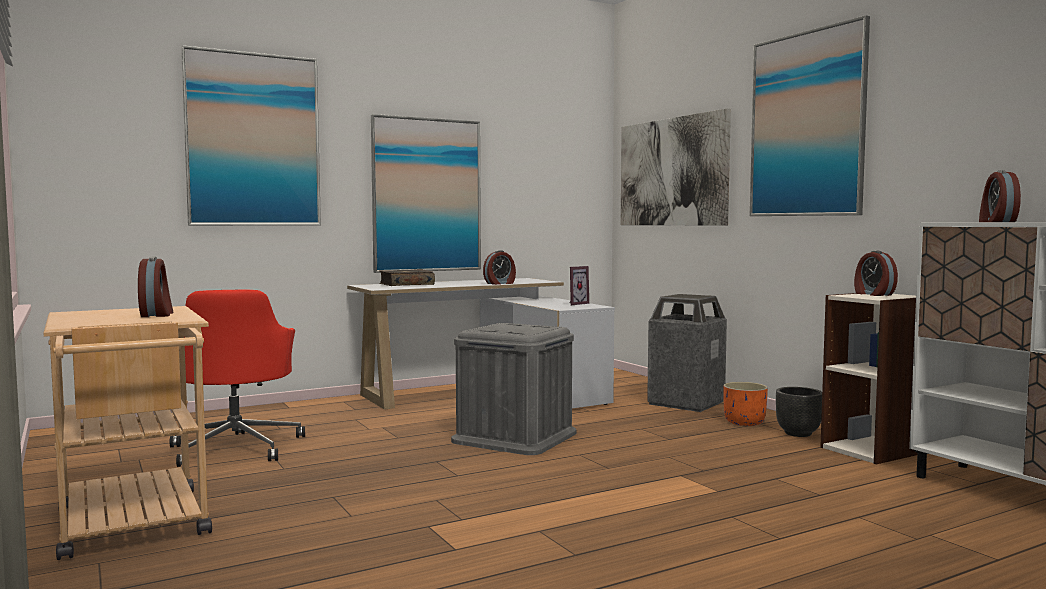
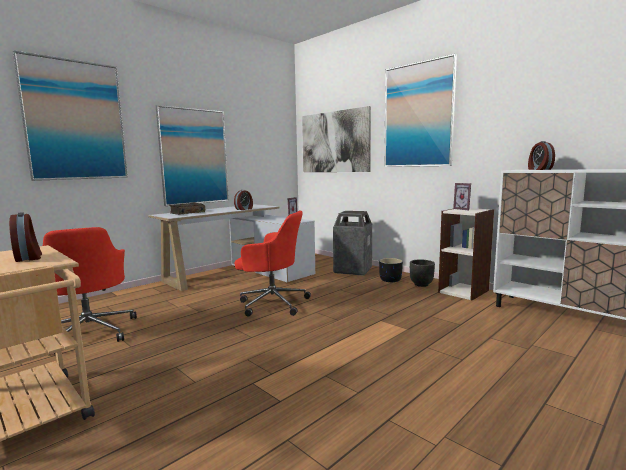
camera: 15 degrees left, 5 degrees up
grey storage box [451,323,576,455] -> red office chair [235,211,311,317]
orange planter [723,382,768,426] -> black planter [379,258,403,282]
alarm clock [854,250,898,296] -> picture frame [453,183,471,210]

